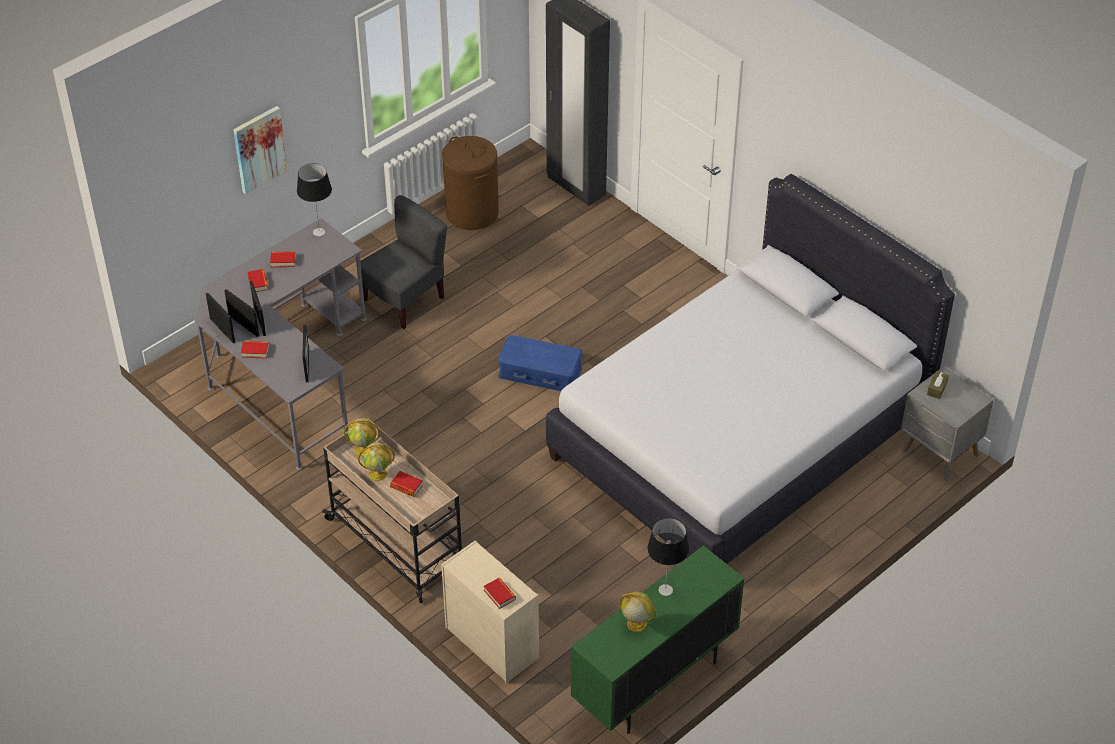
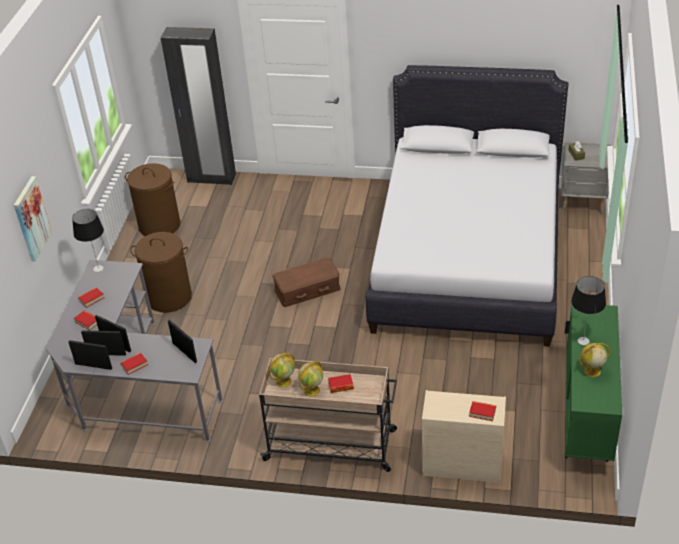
camera: 35 degrees left, 5 degrees down
grey chair [360,195,447,329] -> brown laundry basket [130,232,192,313]
blue storage box [498,335,583,391] -> brown storage box [272,258,341,307]

